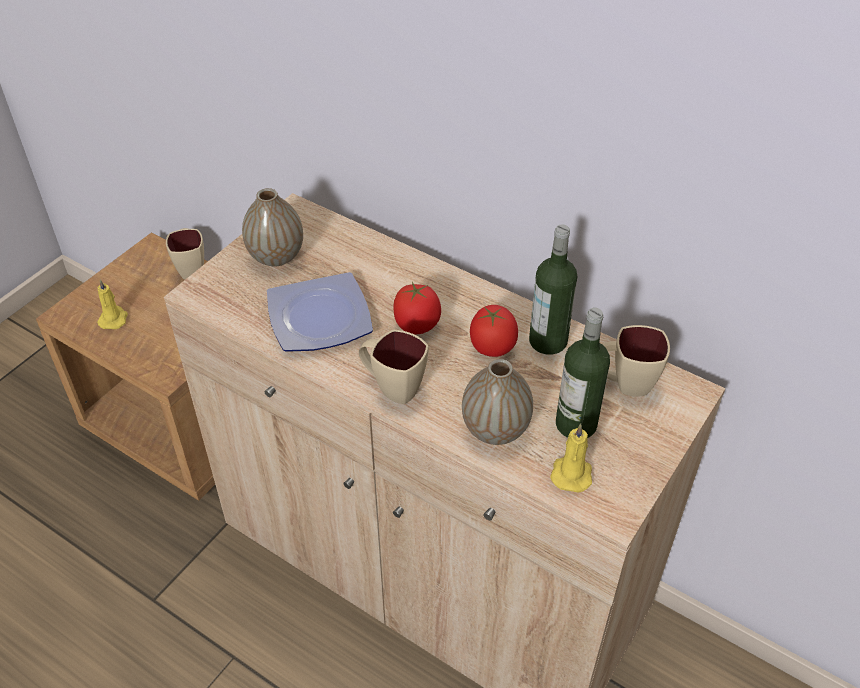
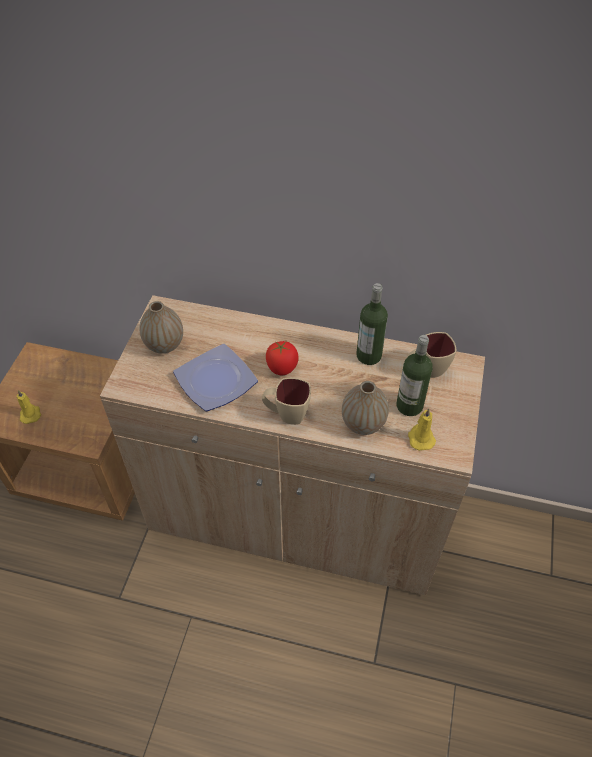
camera: 20 degrees left, 5 degrees up
beige mug [166,228,204,280] -> none
tomato [470,305,518,357] -> none

